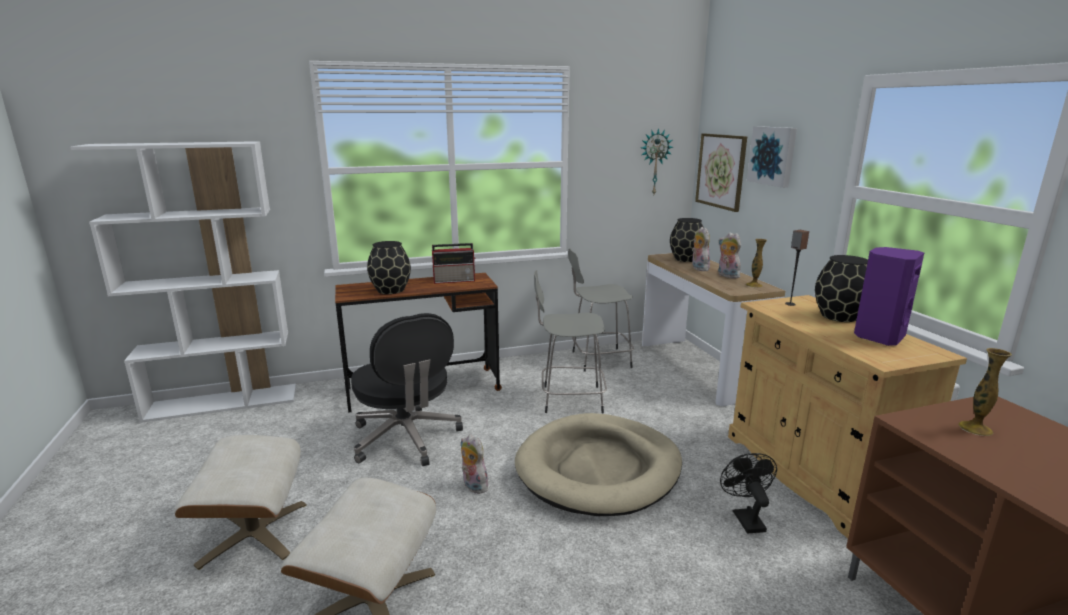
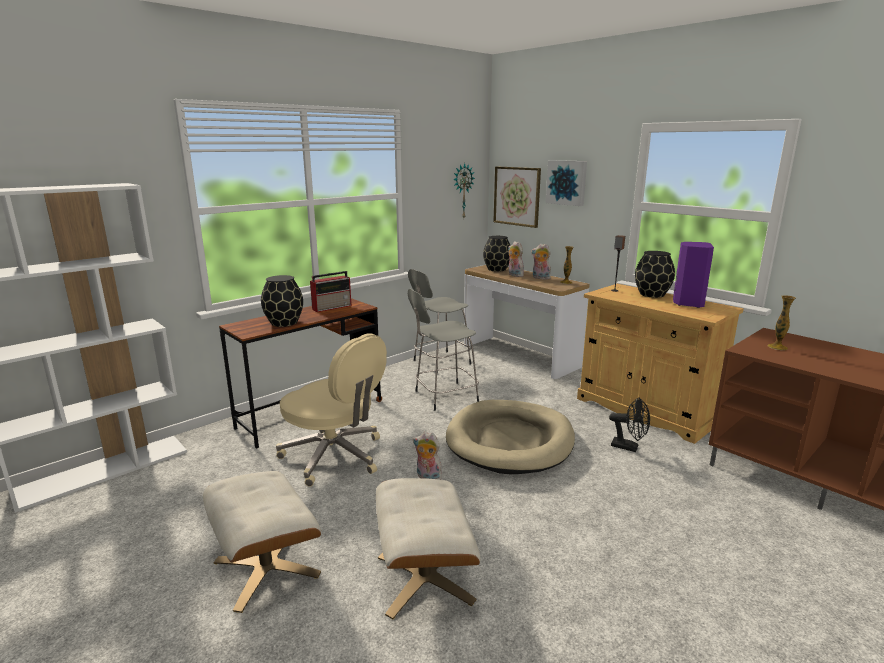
camera: 25 degrees left, 0 degrees up
black office chair [351,313,463,466] -> beige office chair [276,333,387,487]
black fan [720,453,777,533] -> black fan turned 150 degrees clockwise [609,398,650,452]

